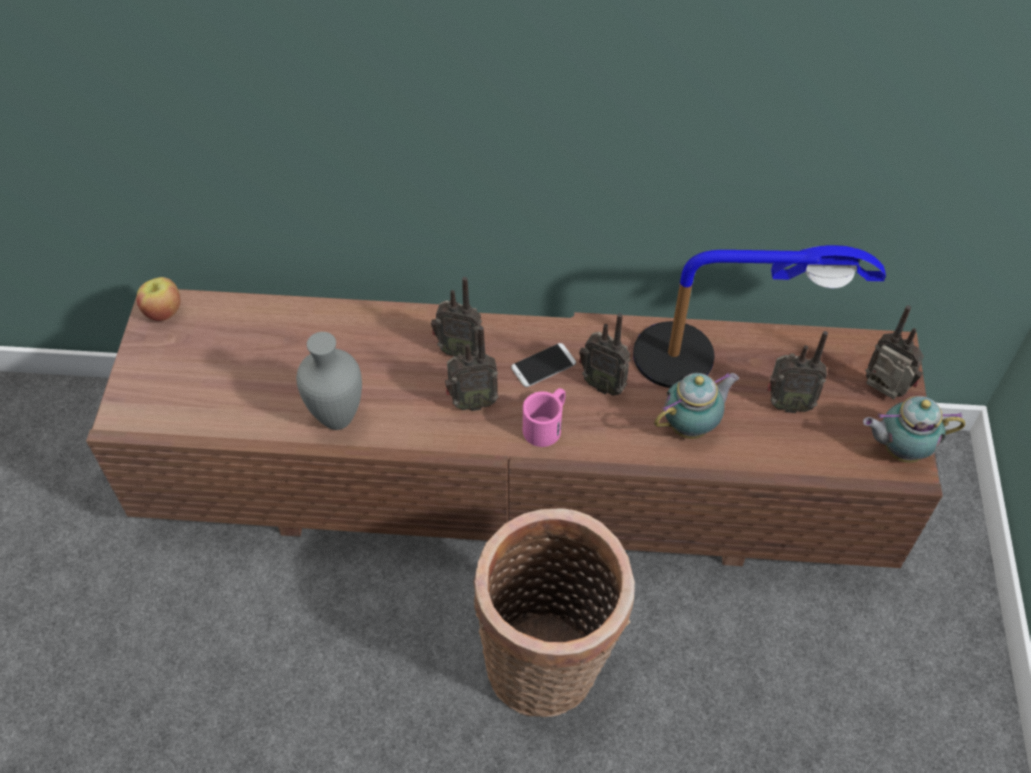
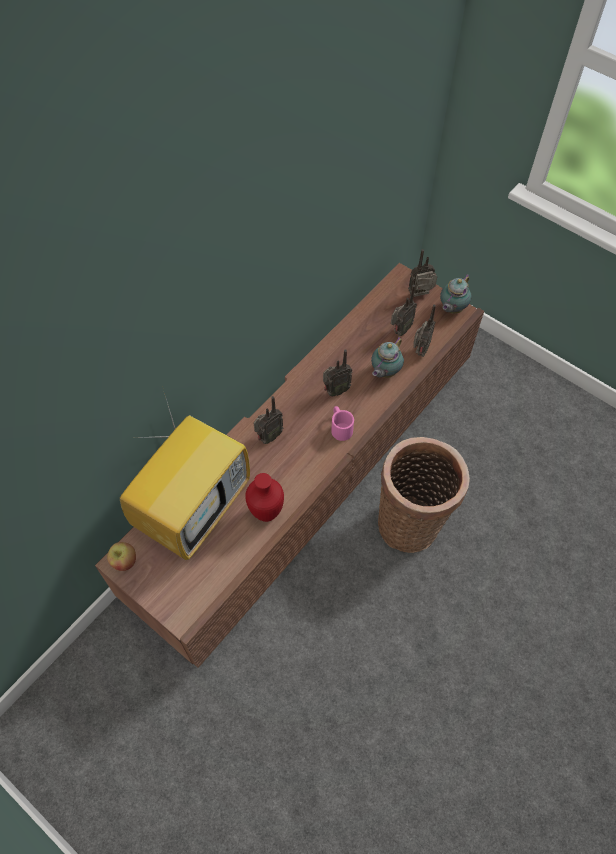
camera: 55 degrees left, 5 degrees up
grey vase [296,332,362,430] -> red vase [245,473,284,522]
radio [445,326,498,411] -> radio moved to [413,305,436,357]
phone [511,343,576,387] -> none
table lamp [633,245,886,388] -> none
teapot [654,372,739,439] -> teapot turned 150 degrees counterclockwise [371,337,404,378]
none -> television [120,393,250,560]

